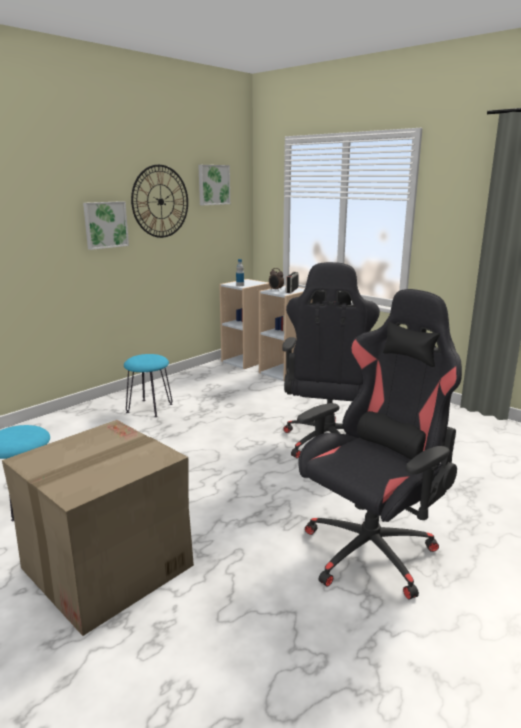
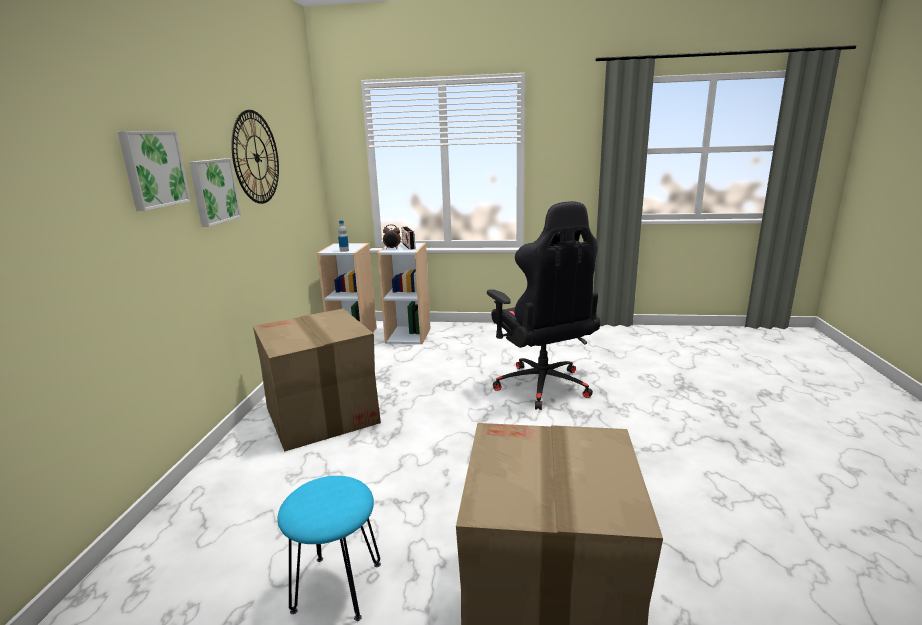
camera: 35 degrees left, 0 degrees up
turquoise stool [124,354,173,417] -> cardboard box [253,309,381,452]
picture [198,165,230,205] -> picture moved to [118,131,191,211]
black office chair [297,289,462,600] -> none

